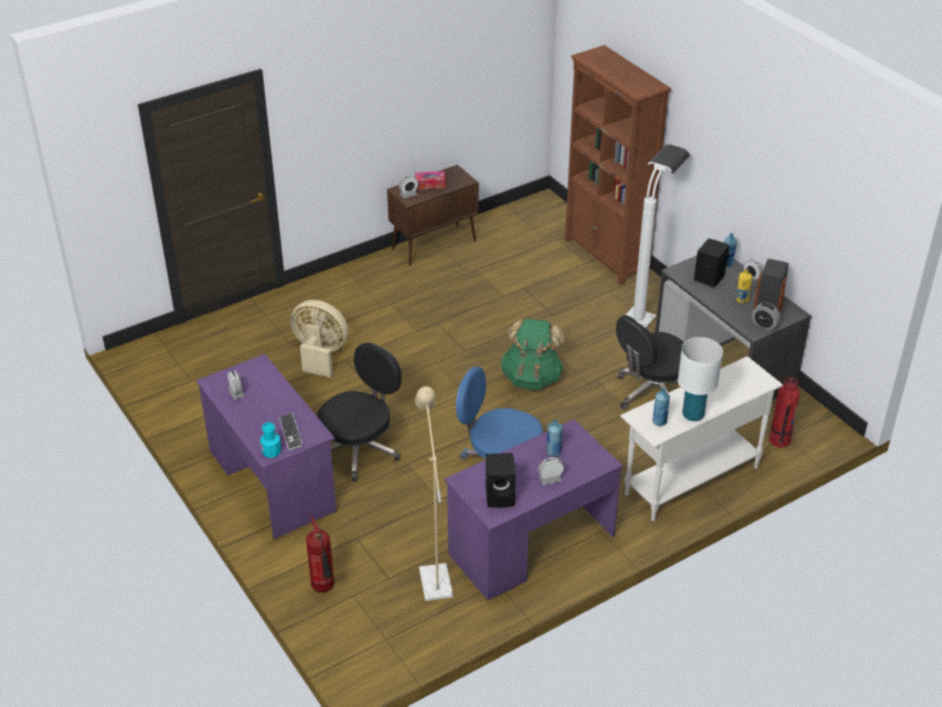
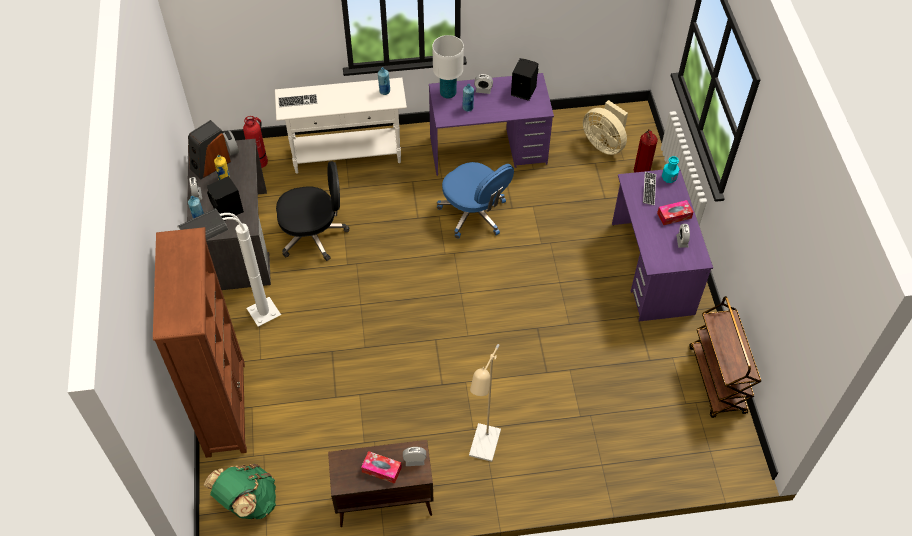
camera: 155 degrees left, 15 degrees up
beige fan [291,300,348,377] -> beige fan moved to [583,100,628,155]
black office chair [317,343,402,482] -> none
beige floor lamp [415,386,453,601] -> beige floor lamp moved to [469,344,501,462]
green backpack [501,318,564,390] -> green backpack moved to [204,464,276,519]
white table lamp [678,337,723,421] -> white table lamp moved to [432,35,464,99]
none -> keyboard [278,94,318,107]
none -> tissue box [657,200,693,225]
none -> brown cart [689,296,761,418]

